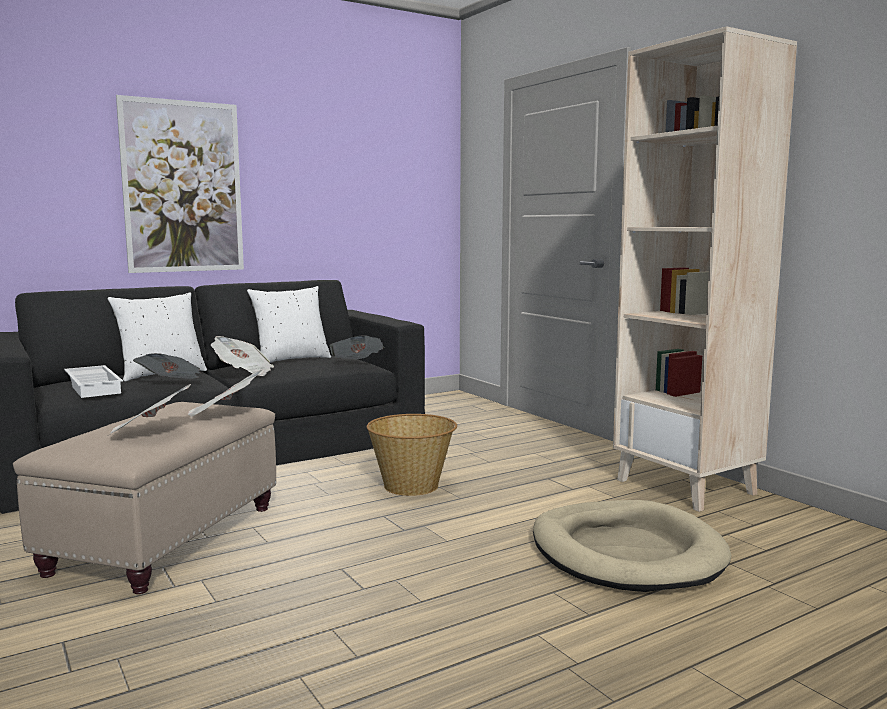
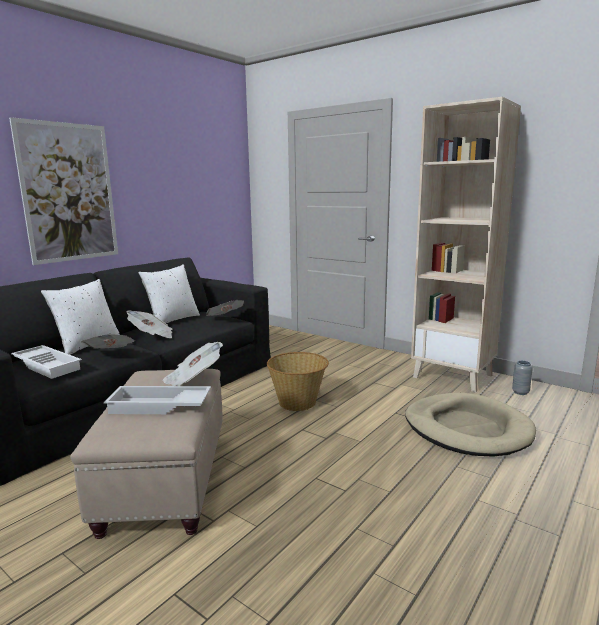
camera: 20 degrees left, 5 degrees up
newspaper [106,384,191,437] -> white tray [104,386,211,414]
none -> grey vase [512,360,533,395]

